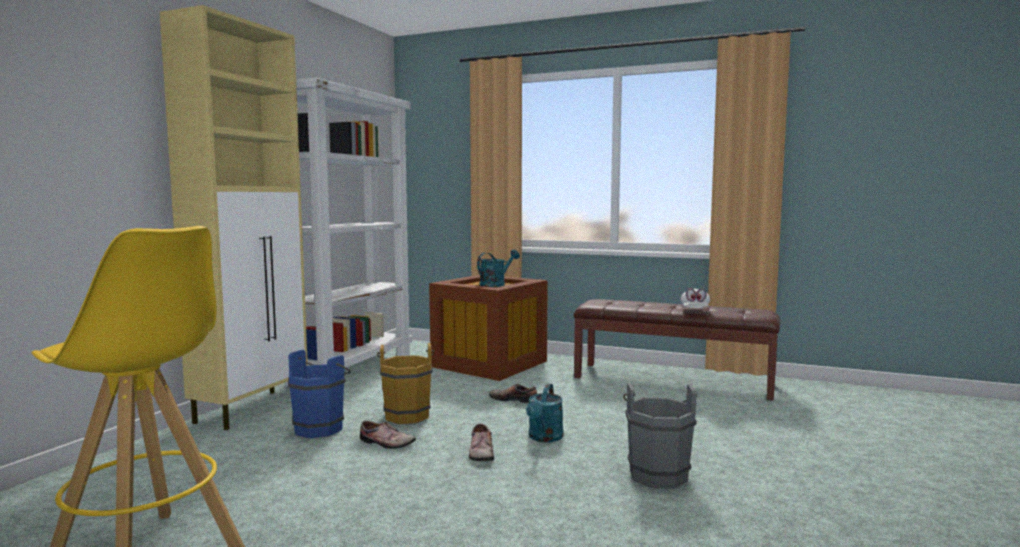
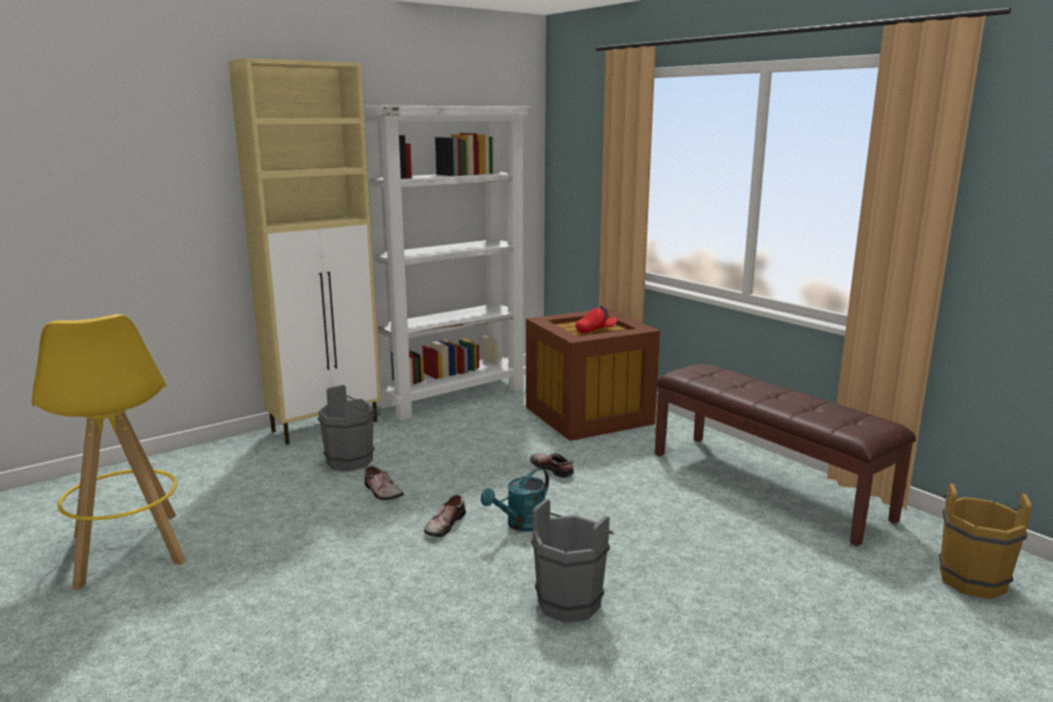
camera: 30 degrees right, 10 degrees up
blue bucket [288,350,351,438] -> grey bucket [318,385,380,471]
brown bucket [377,343,435,424] -> brown bucket moved to [939,483,1032,599]
turquoise watering can [477,249,520,287] -> red cap [576,305,617,333]
white cap [680,288,710,308] -> none

